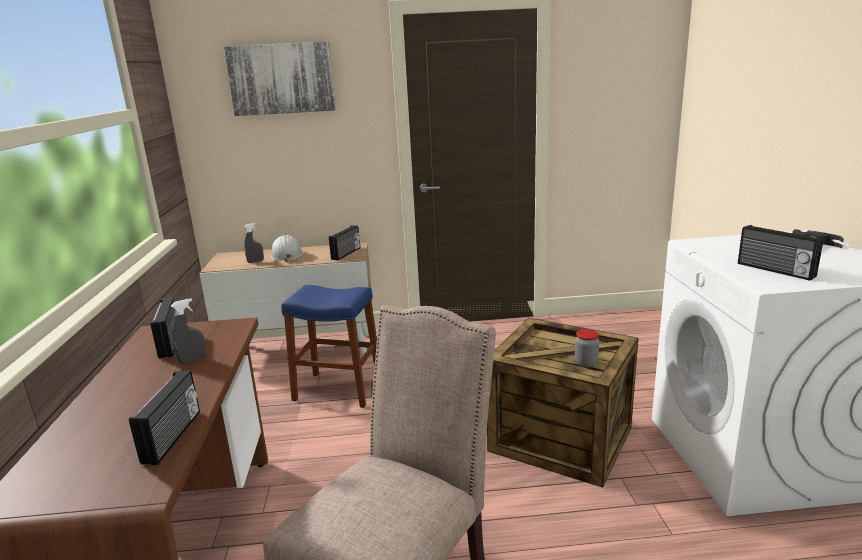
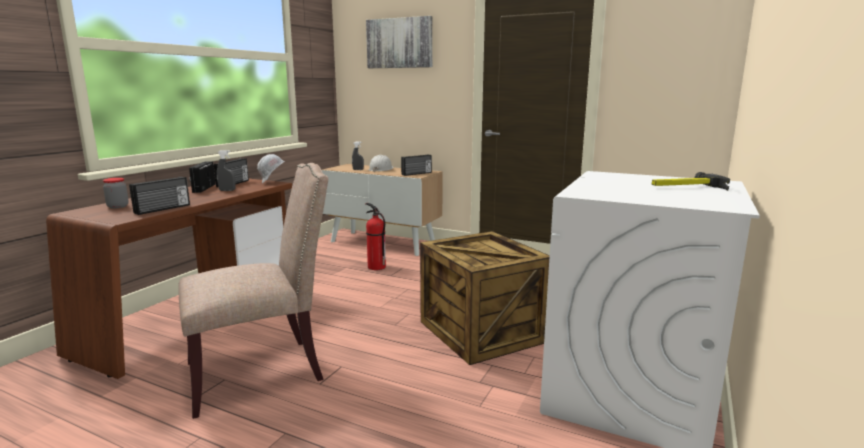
camera: 30 degrees right, 5 degrees down
blue stool [281,285,377,408] -> fire extinguisher [366,203,386,270]
jar [575,329,599,368] -> jar moved to [103,178,129,209]
radio [738,225,824,281] -> radio moved to [189,161,216,193]
none -> white hard hat [257,154,284,183]

